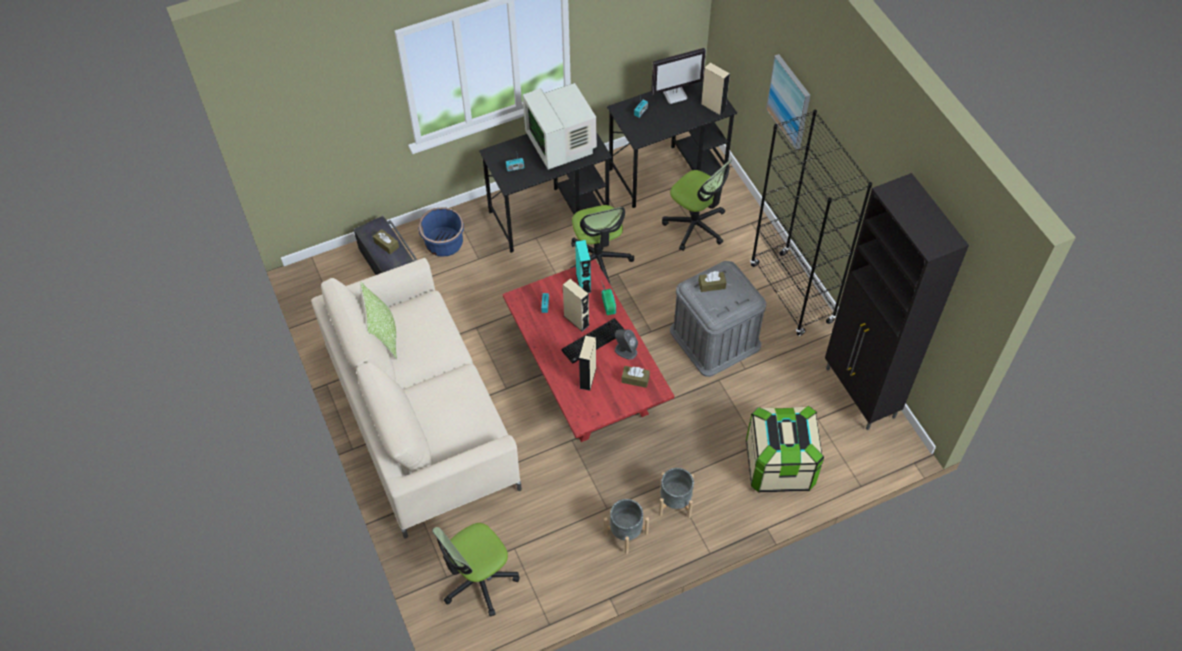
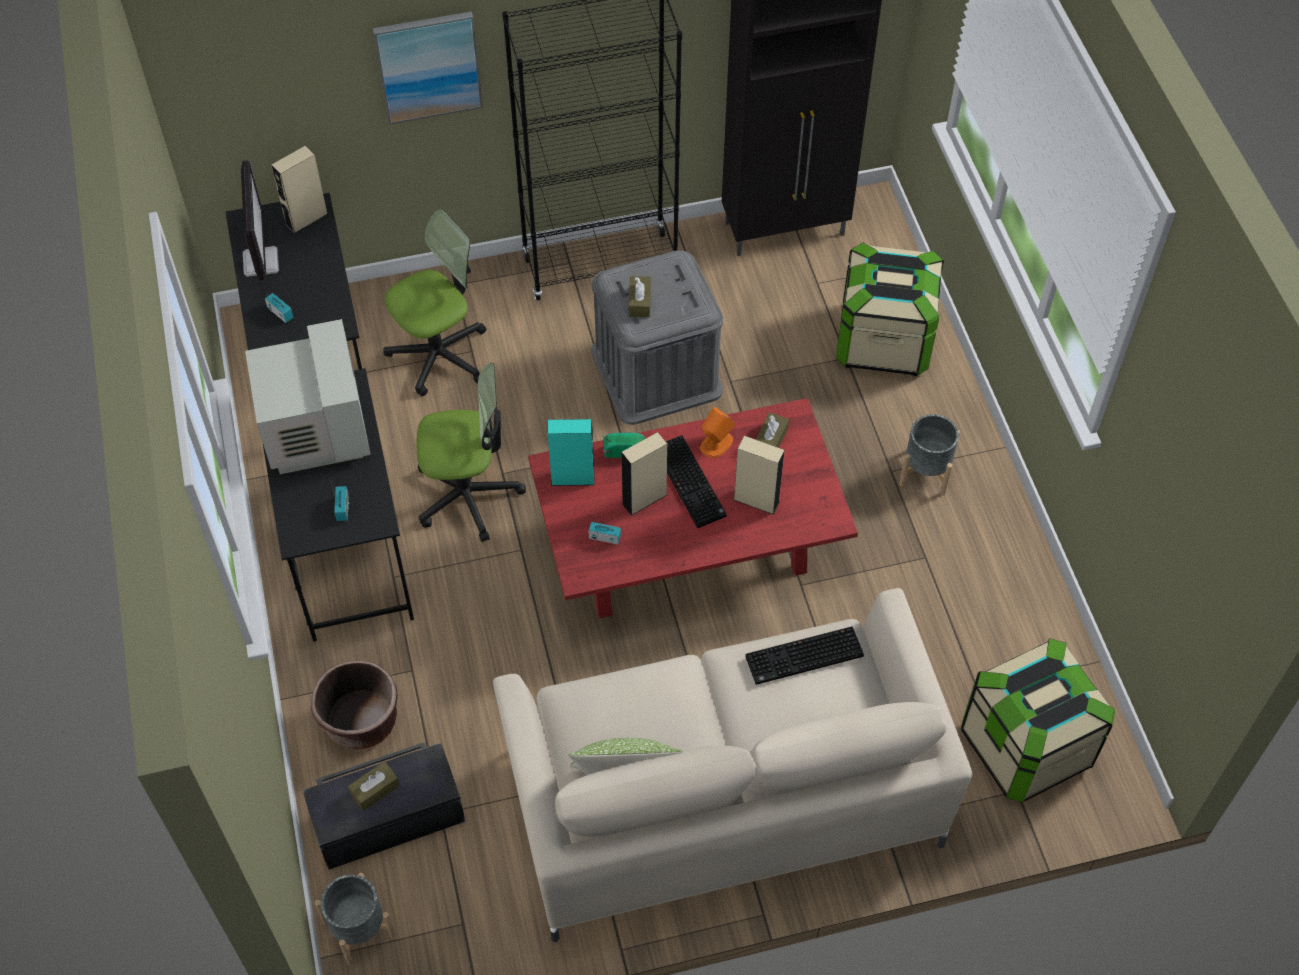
camera: 80 degrees left, 0 degrees up
blue planter [418,208,464,257] -> brown planter [311,661,398,749]
office chair [432,523,520,617] -> storage box [960,638,1115,803]
monitor [523,83,597,170] -> monitor turned 90 degrees counterclockwise [245,319,371,474]
grey planter [604,499,649,554] -> grey planter moved to [315,873,396,965]
grey speaker [615,329,638,360] -> orange speaker [700,407,735,458]
none -> keyboard [745,626,864,685]

